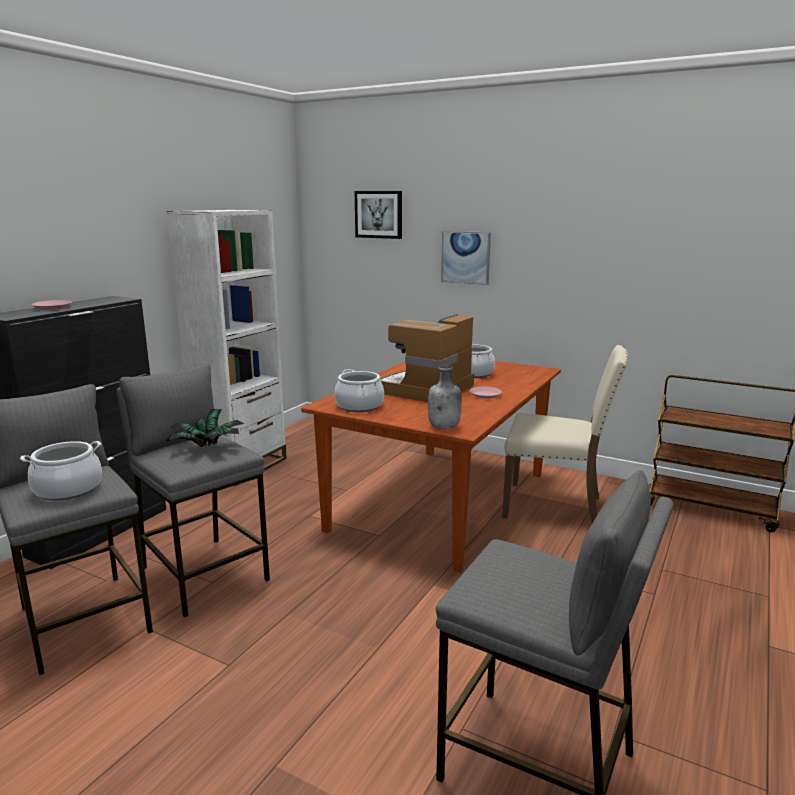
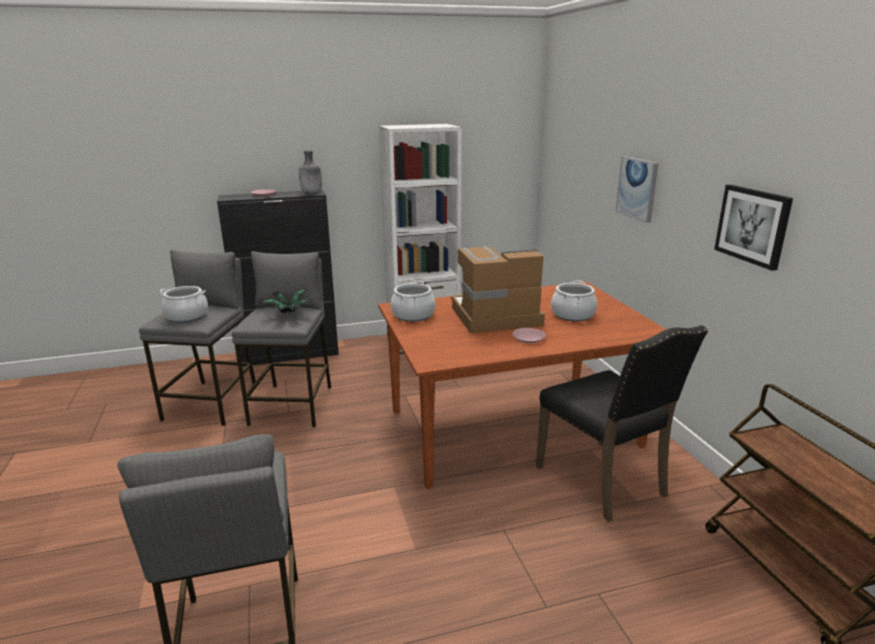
camera: 45 degrees right, 5 degrees up
picture [355,191,402,239] -> picture moved to [714,185,793,271]
grey bottle [428,366,462,429] -> grey bottle moved to [299,151,322,194]
beige chair [502,345,628,523] -> black chair [536,325,708,522]

